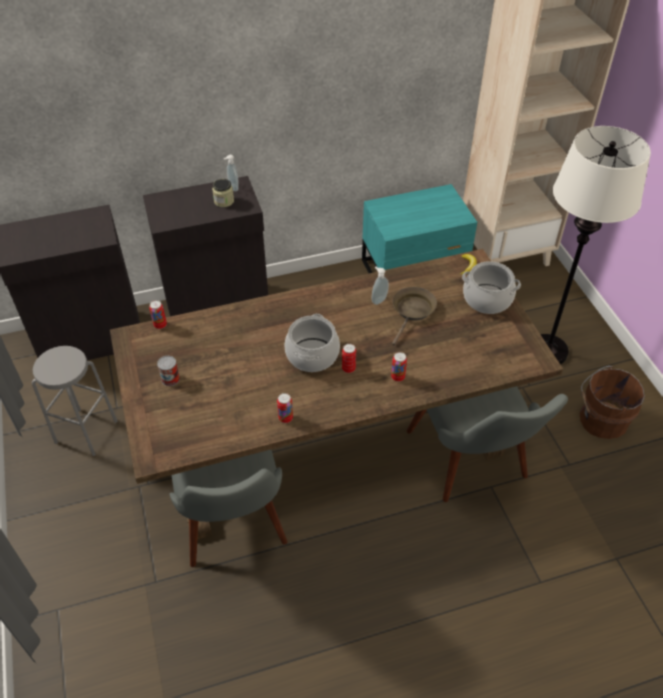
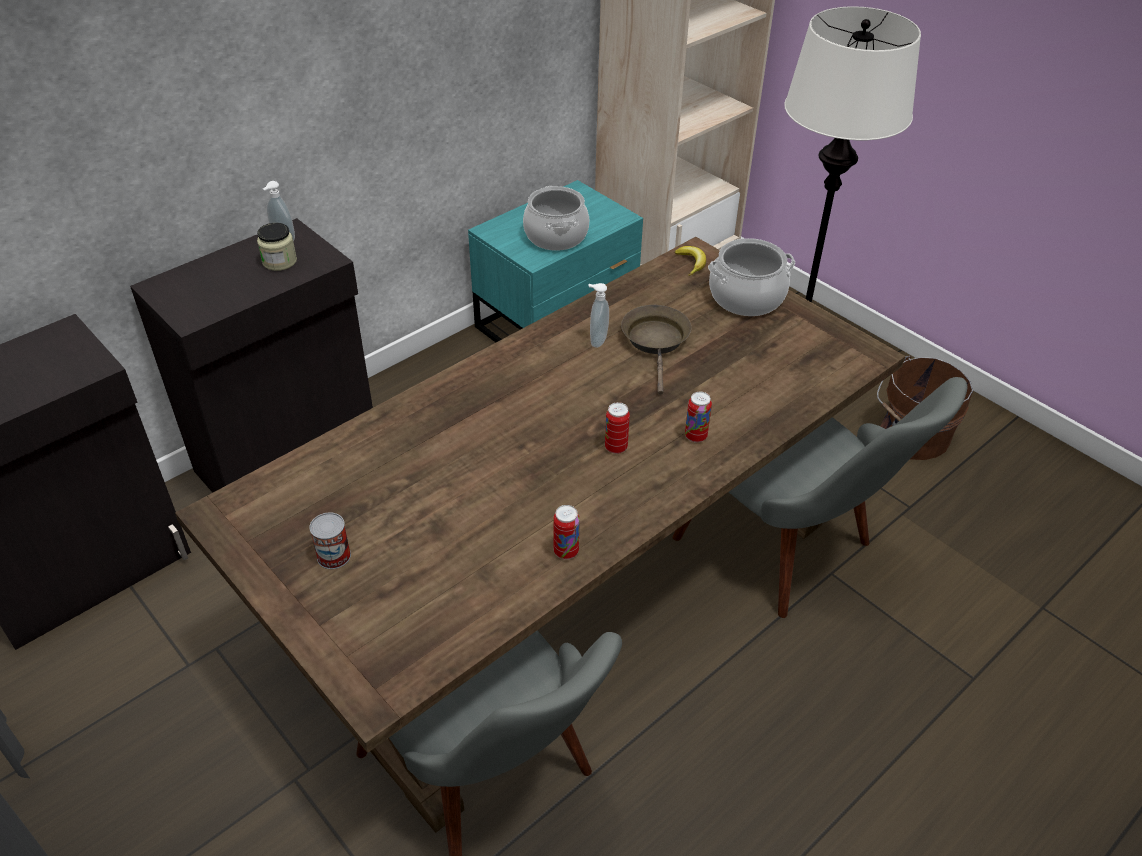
camera: 25 degrees left, 5 degrees down
grey stool [32,346,118,456] -> none
can [149,300,167,329] -> none
cooking pot [284,314,340,372] -> cooking pot moved to [523,186,589,251]

